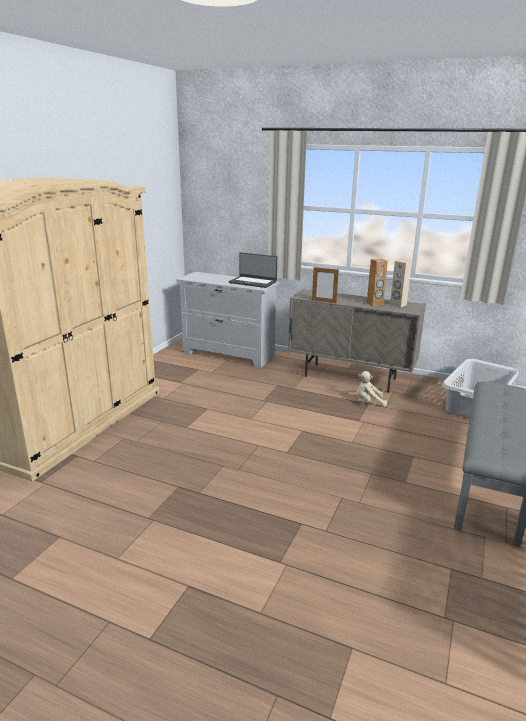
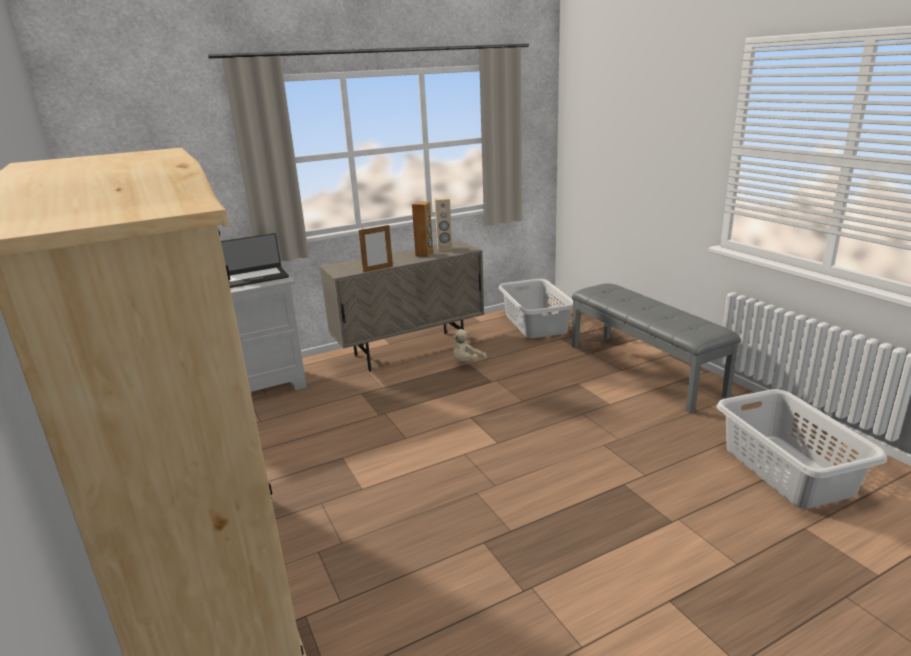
camera: 50 degrees left, 0 degrees up
none -> grey laundry basket [717,389,887,509]

